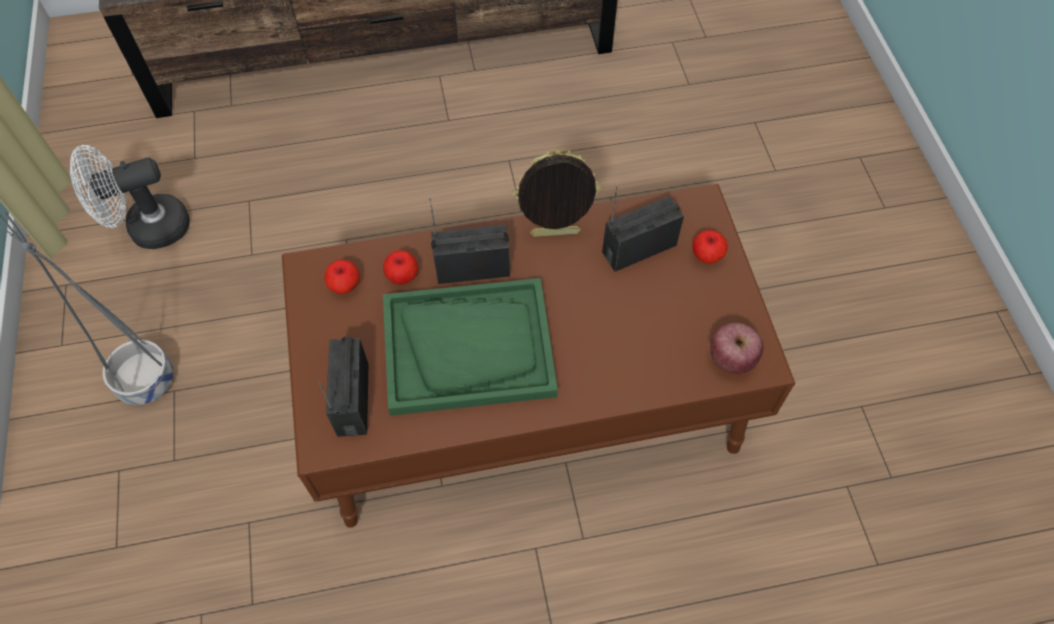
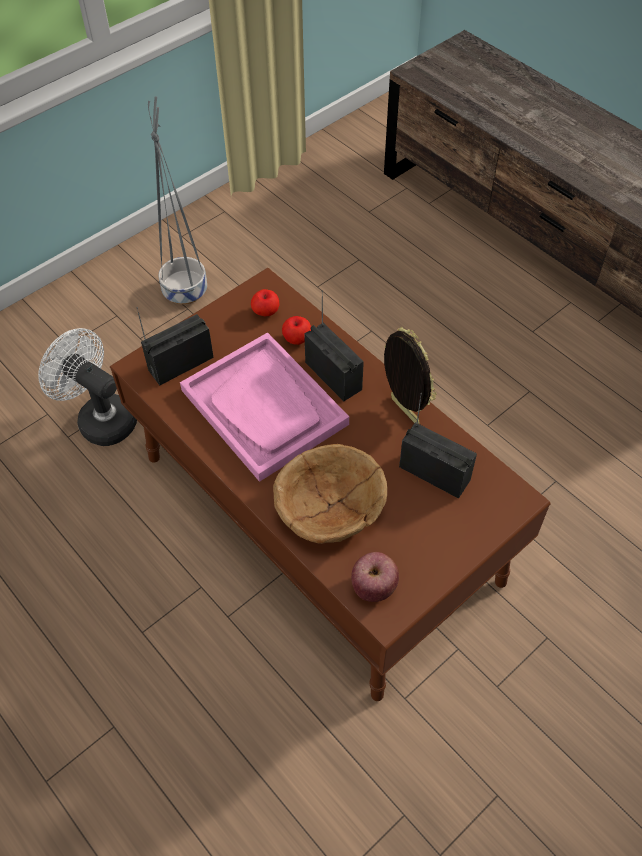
camera: 60 degrees right, 5 degrees down
white fan [70,145,190,249] -> white fan moved to [38,328,137,446]
green tray [383,278,558,416] -> pink tray [180,332,349,482]
apple [692,230,728,264] -> none
none -> brown bowl [273,444,387,544]

